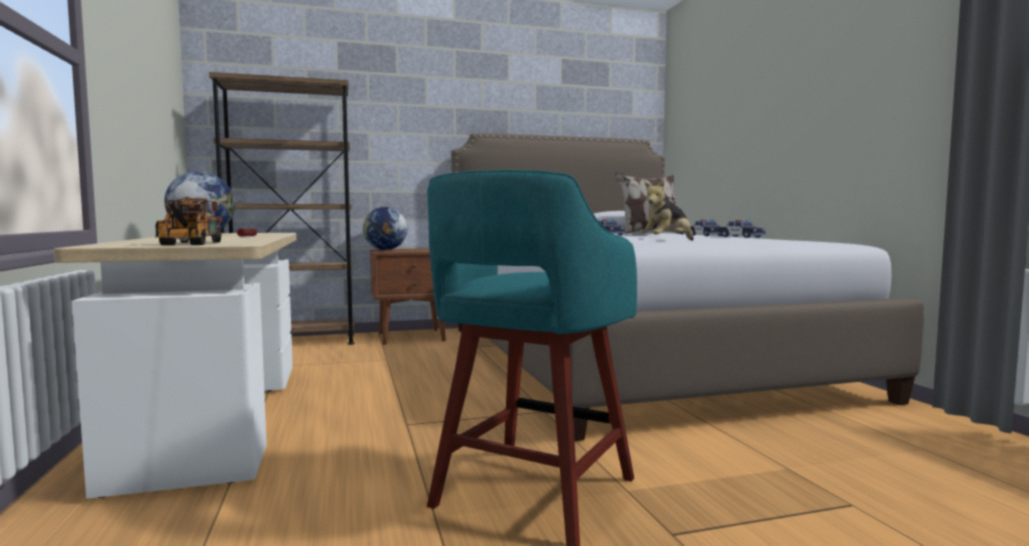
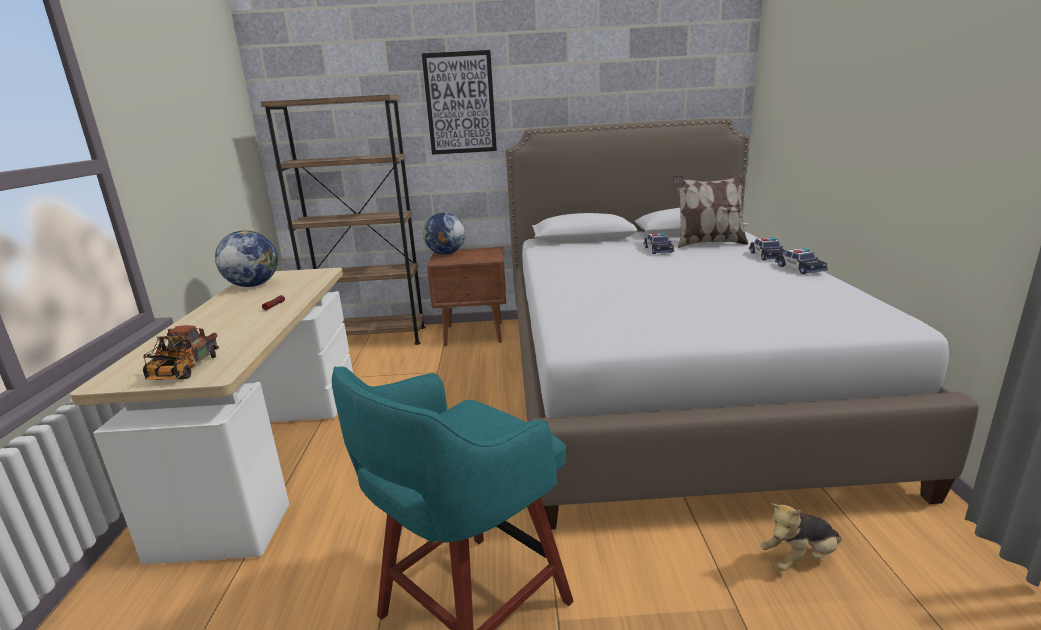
camera: 15 degrees right, 15 degrees up
plush toy [640,180,693,241] -> plush toy moved to [760,503,842,571]
none -> picture [422,50,497,155]

